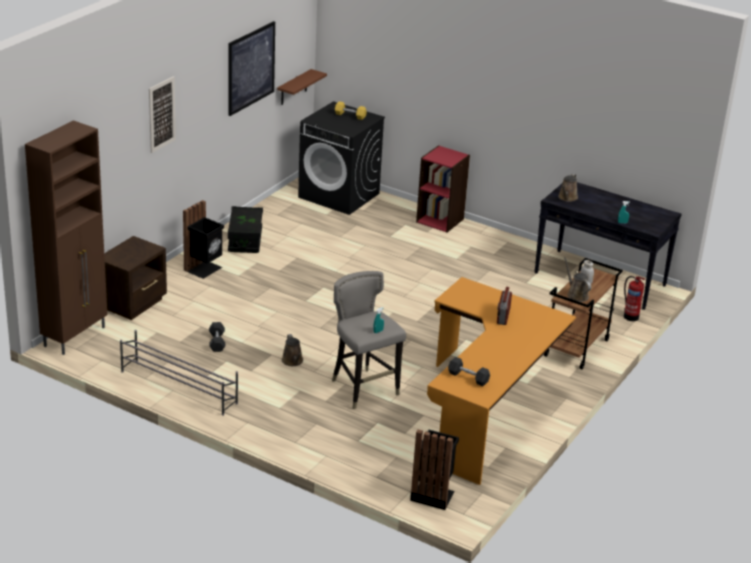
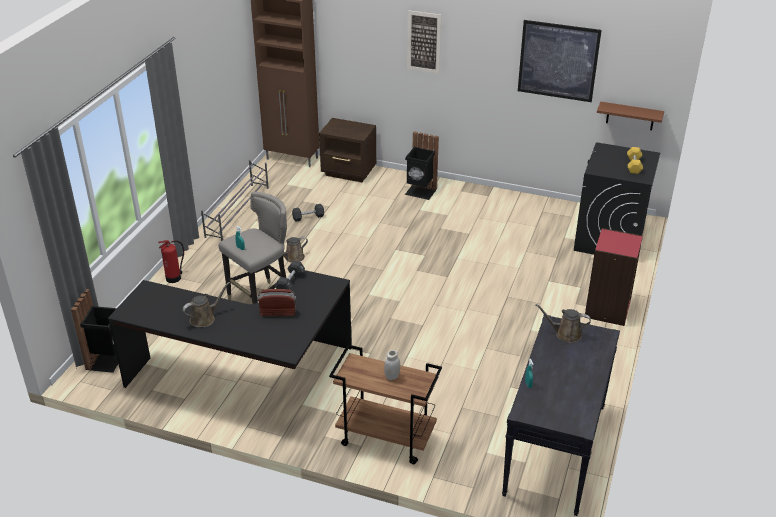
camera: 80 degrees right, 5 degrees up
black storage box [228,206,263,253] -> none
orange desk [427,277,576,485] -> black desk [108,270,352,388]
black dumbbell [448,357,490,386] -> black dumbbell moved to [274,260,305,290]
brown watering can [564,257,591,302] -> brown watering can moved to [183,282,230,327]
fire extinguisher [624,276,646,321] -> fire extinguisher moved to [158,240,184,283]

